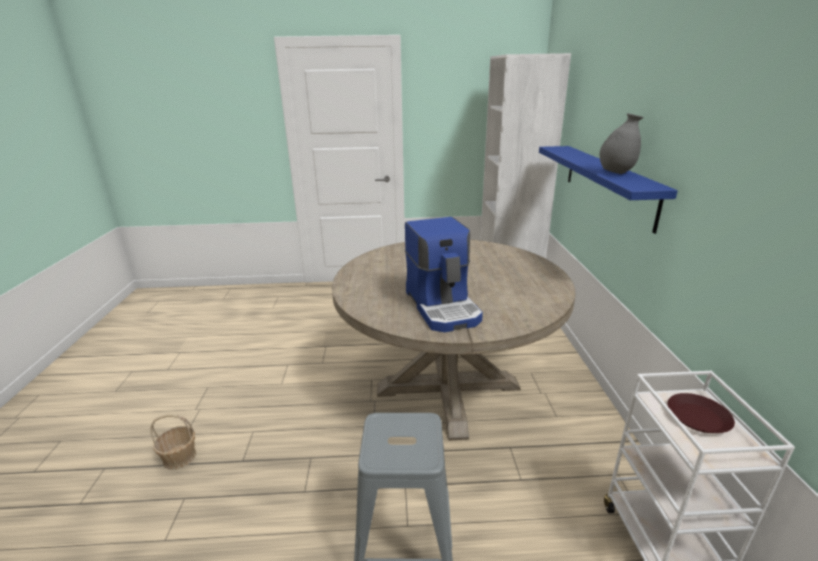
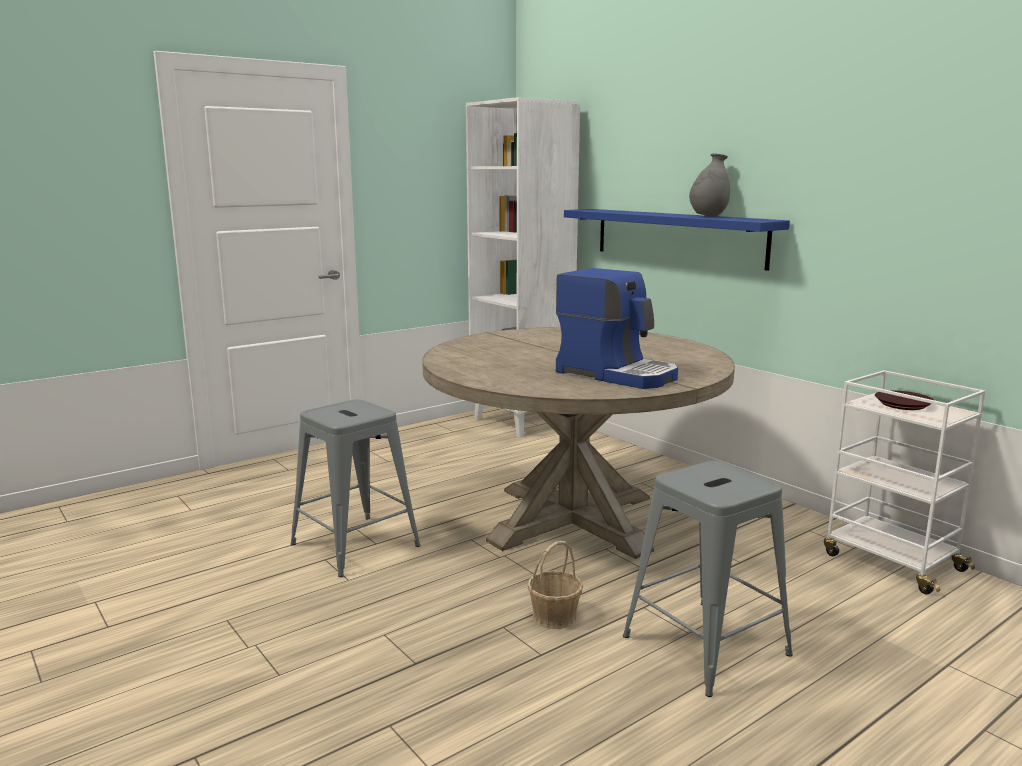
camera: 35 degrees left, 10 degrees down
basket [150,414,196,470] -> basket moved to [527,541,583,629]
none -> grey stool [290,399,421,577]

